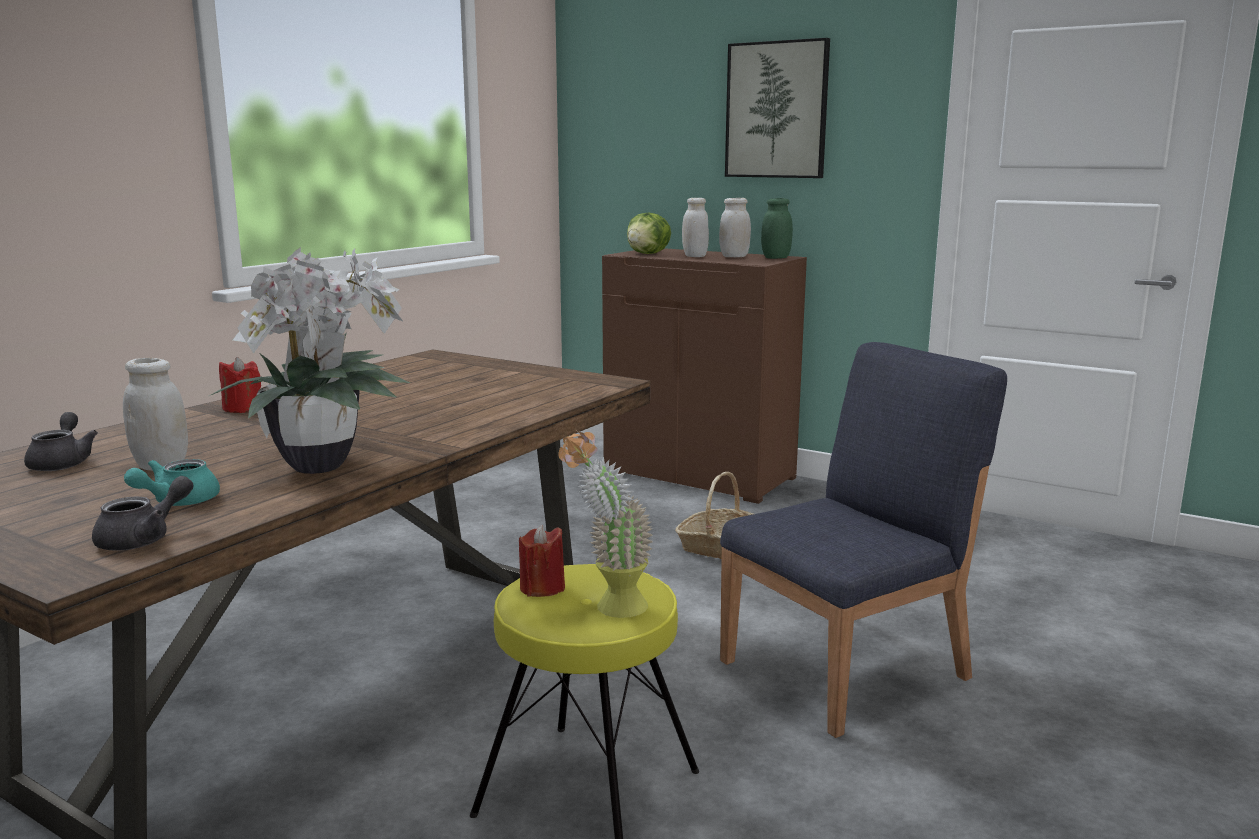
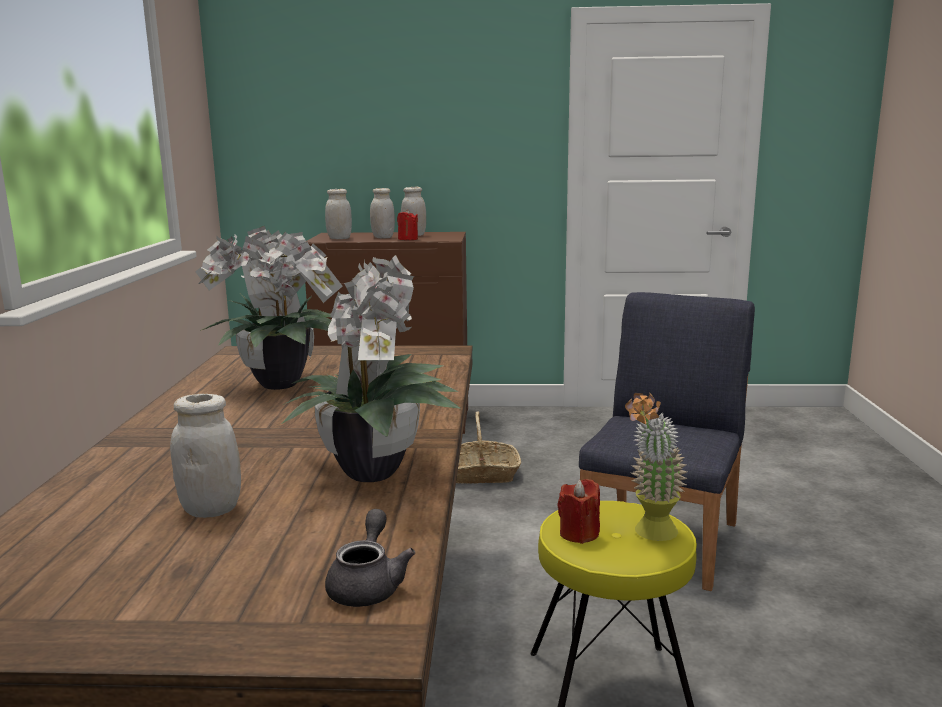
camera: 30 degrees left, 0 degrees up
grey teapot [24,412,98,471] -> none
turquoise teapot [124,459,220,506] -> none
red candle [219,357,261,413] -> red candle moved to [397,209,418,240]
lettuce [627,212,671,254] -> white jar [325,189,352,239]
picture [725,38,830,178] -> none
green jar [761,198,793,259] -> none
none -> potted plant [195,226,343,390]

